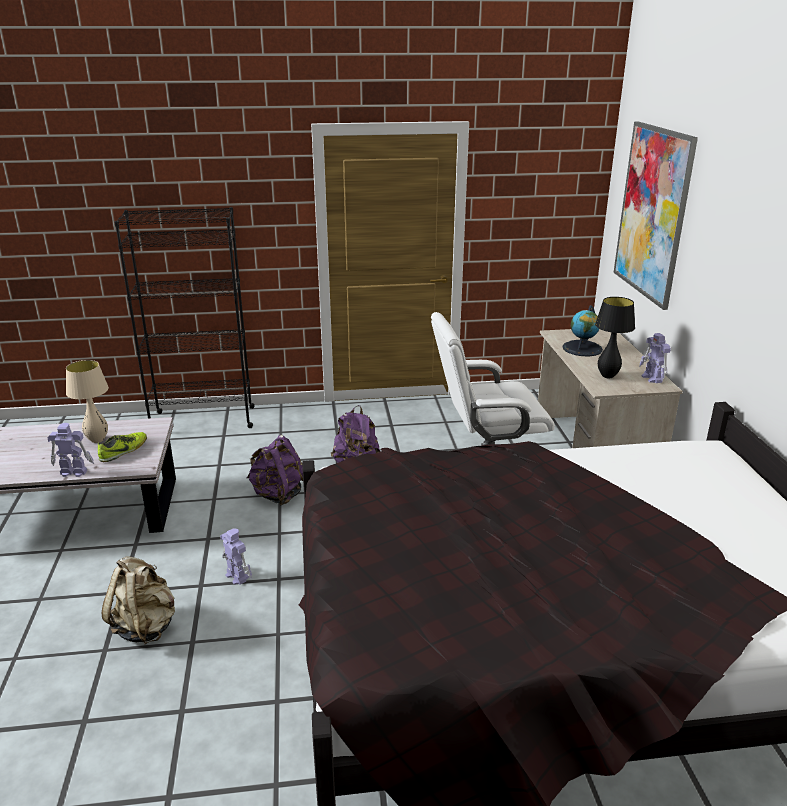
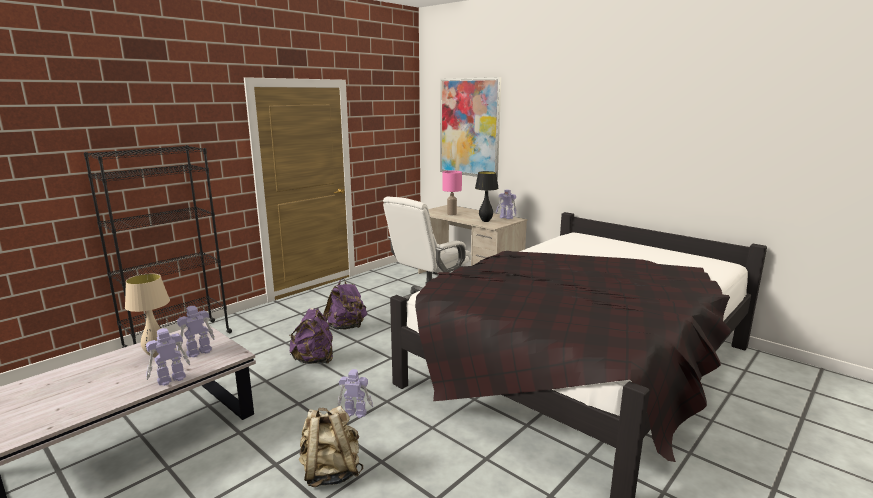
camera: 40 degrees left, 10 degrees down
shoe [98,432,147,462] -> toy robot [177,306,215,357]
globe [562,305,603,356] -> pink table lamp [443,171,462,215]

